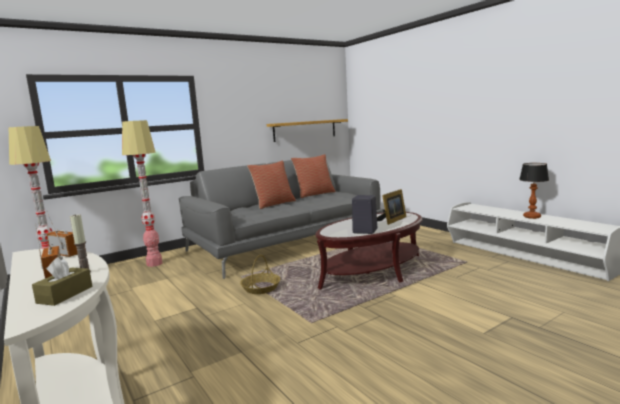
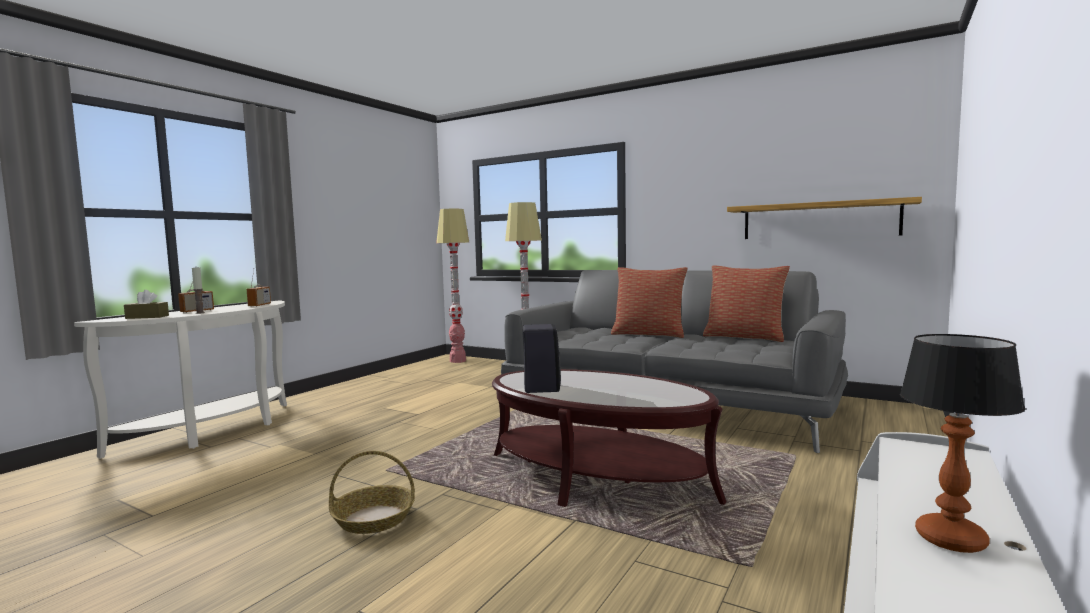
camera: 65 degrees right, 5 degrees down
basket [240,255,280,294] -> basket moved to [329,451,415,534]
picture frame [377,189,406,225] -> none

